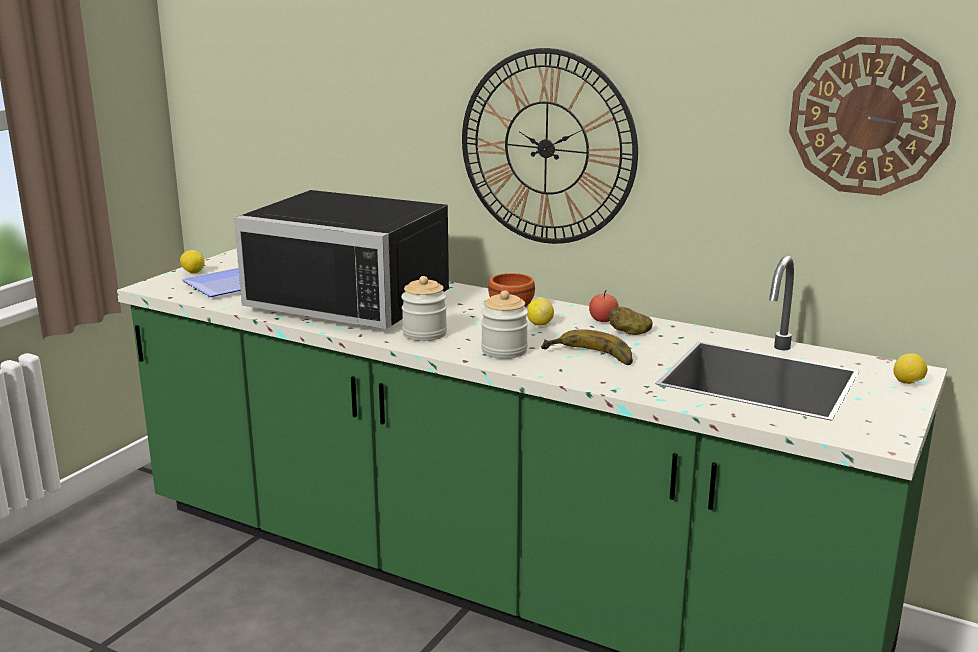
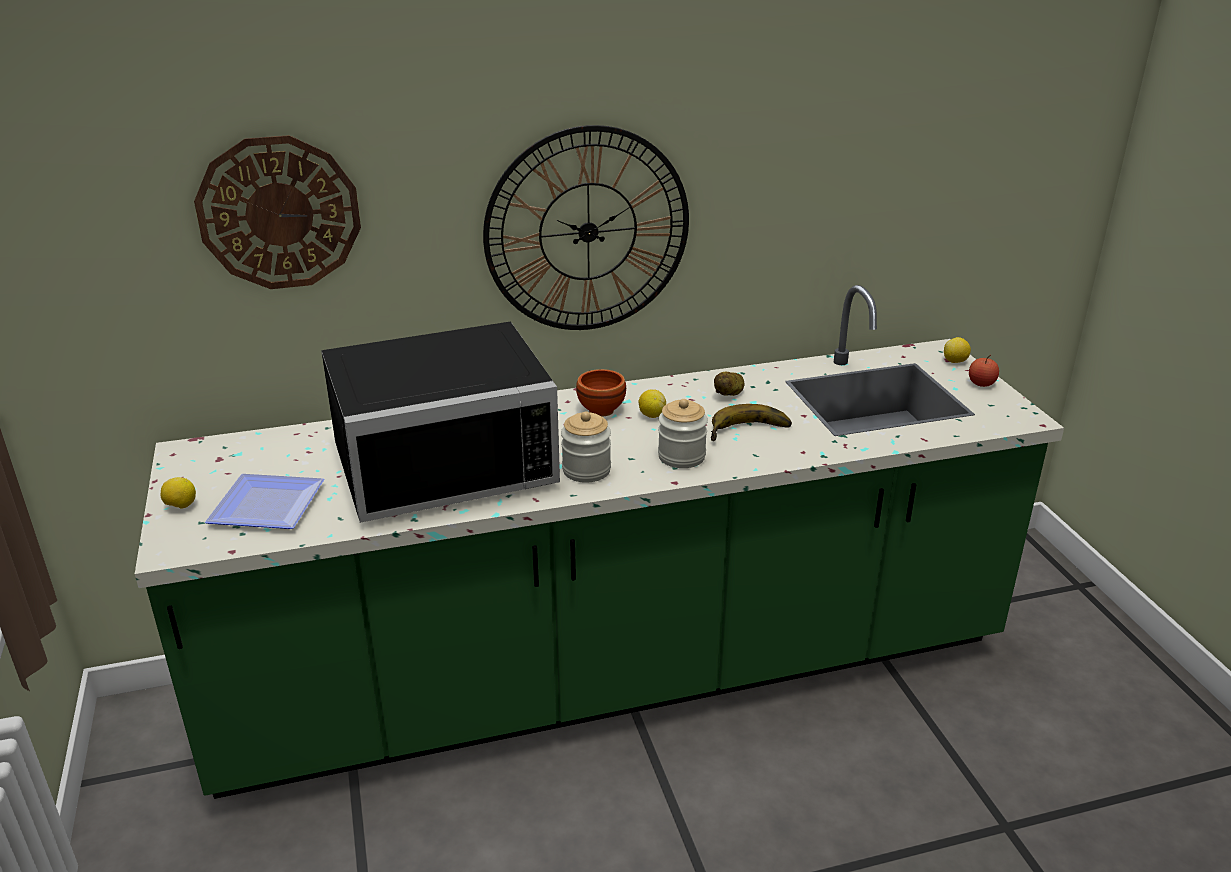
camera: 45 degrees left, 10 degrees up
apple [589,290,619,322] -> apple moved to [969,355,999,387]
wall clock [789,37,956,196] -> wall clock moved to [194,135,361,289]

